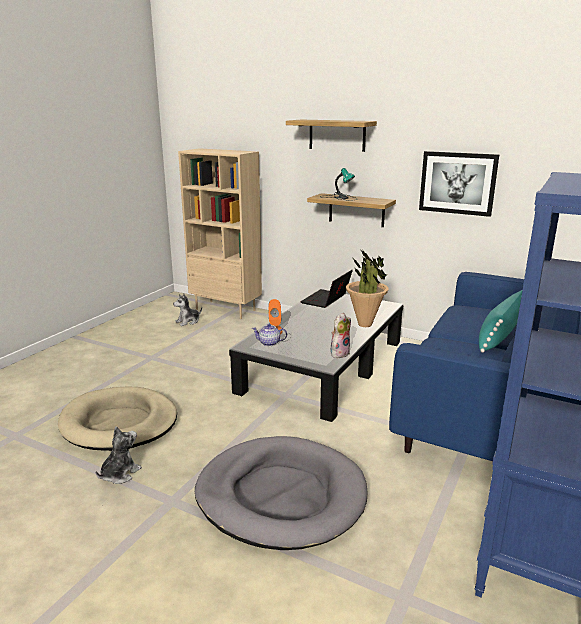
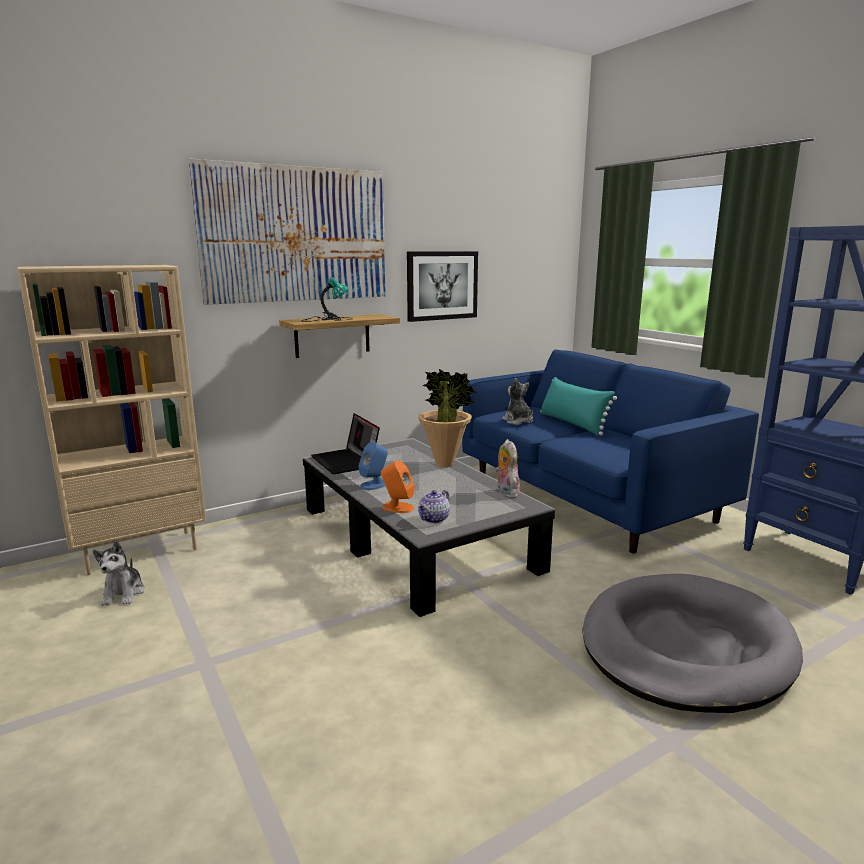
camera: 60 degrees left, 5 degrees down
beige dog bed [58,386,177,451] -> none
plush toy [95,426,142,484] -> plush toy moved to [502,378,533,425]
shelf [286,120,377,152] -> picture [188,159,386,305]
none -> blue speaker [359,442,388,490]

